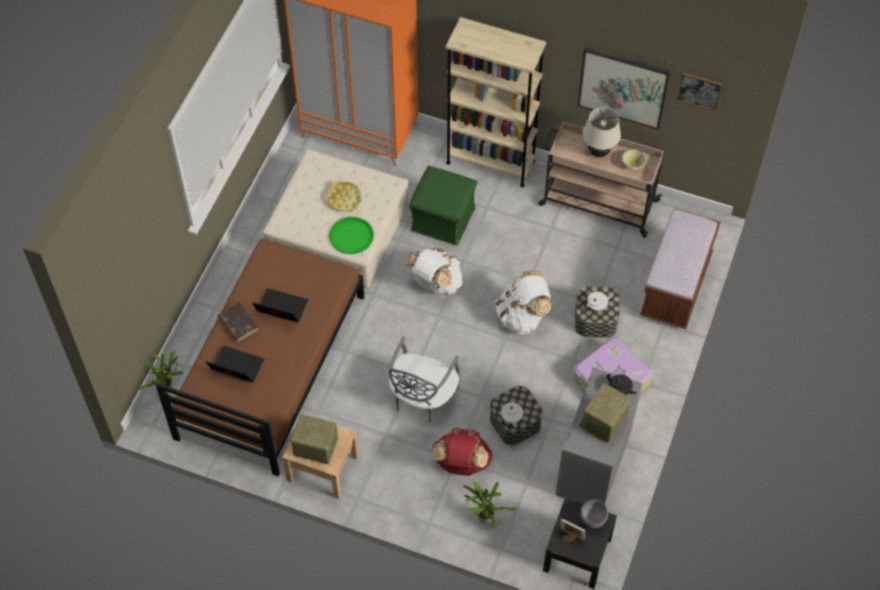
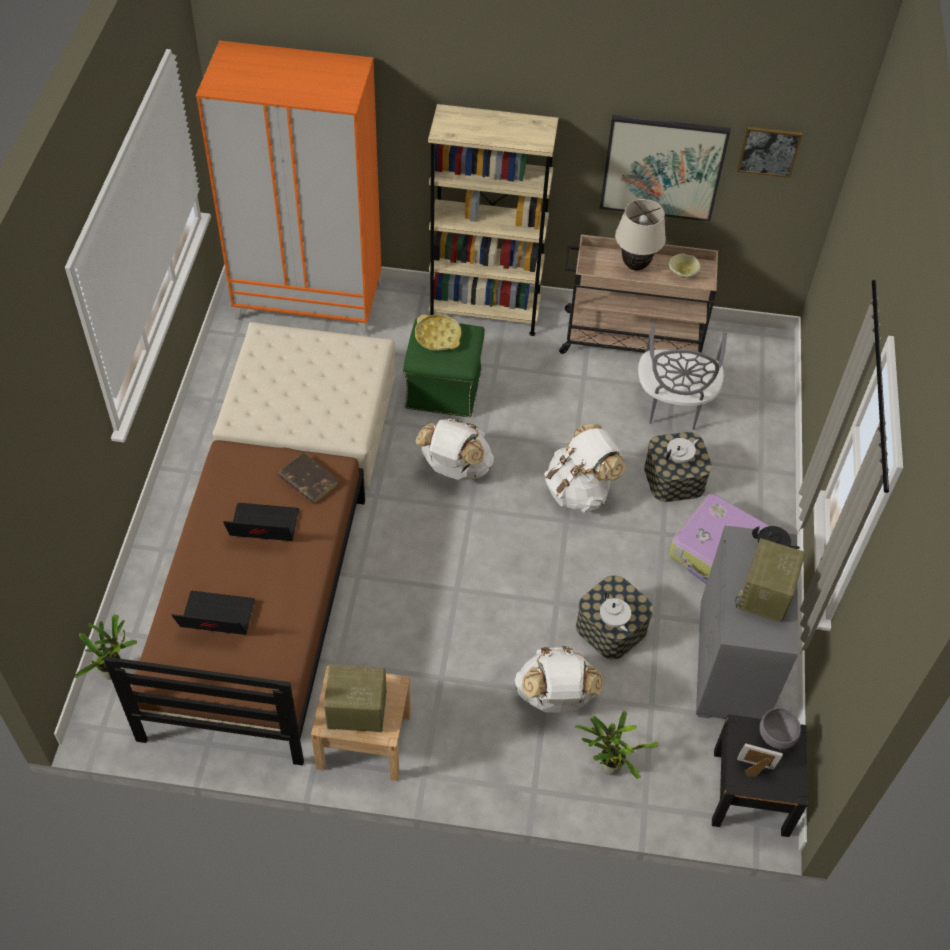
camera: 15 degrees left, 5 degrees down
brown book [218,302,258,342] -> brown book moved to [278,452,339,504]
yellow tray [326,181,362,212] -> yellow tray moved to [415,314,461,351]
green tray [329,217,374,254] -> none
grey chair [389,336,460,423] -> grey chair moved to [638,322,727,430]
red backpack [432,428,493,476] -> white backpack [515,646,603,713]
brown bench [640,208,721,329] -> none

